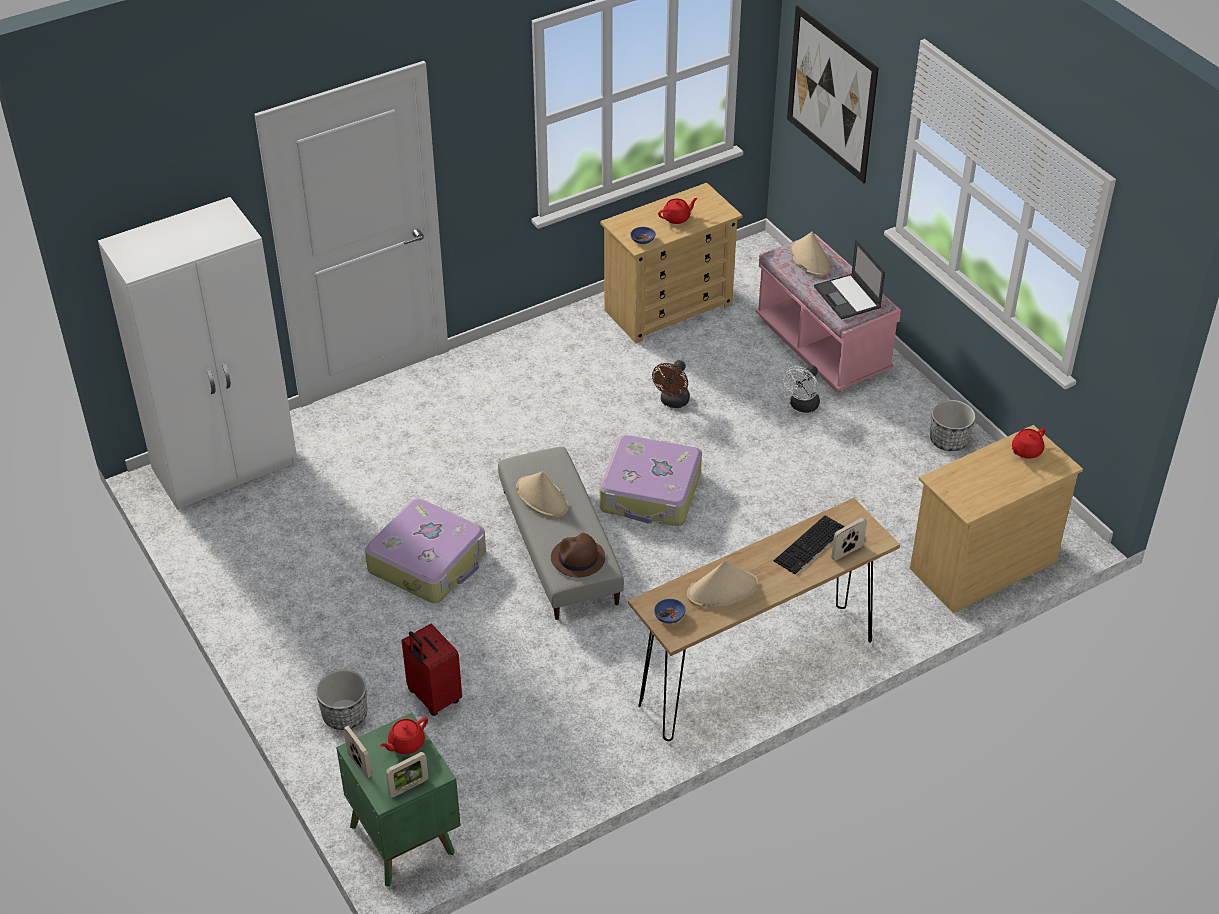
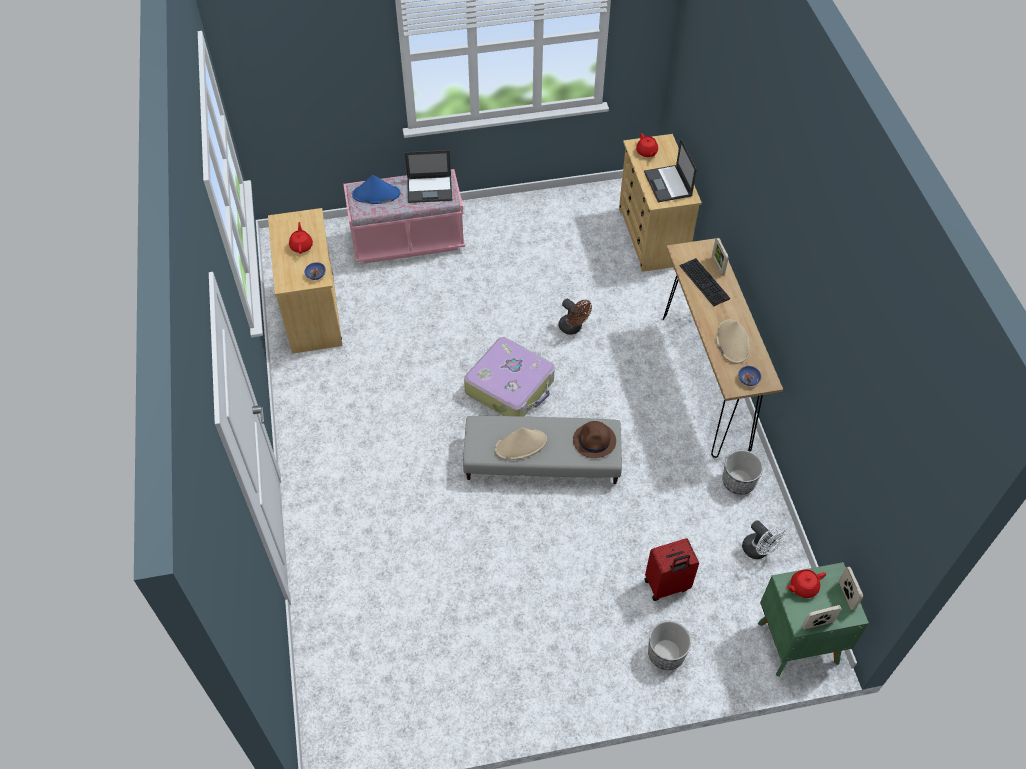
camera: 70 degrees left, 10 degrees up
white wardrobe [98,197,297,510] -> none
suitcase [365,498,486,603] -> none
red teapot [380,717,428,754] -> red teapot turned 90 degrees clockwise [786,569,826,598]
brown fan [652,360,690,408] -> brown fan moved to [559,298,592,335]
white fan [783,365,820,413] -> white fan moved to [742,520,786,559]
picture [787,5,879,183] -> none
beige hat [790,232,832,277] -> blue hat [352,175,400,204]
planter [930,400,976,451] -> planter moved to [722,450,763,495]
none -> laptop [644,139,697,202]

